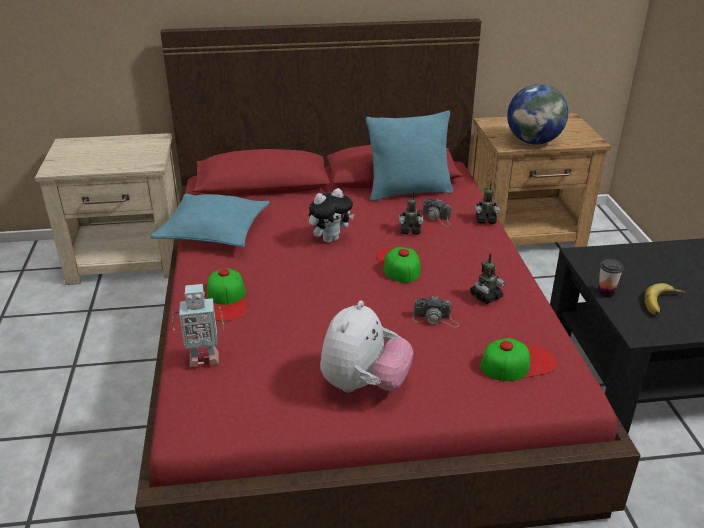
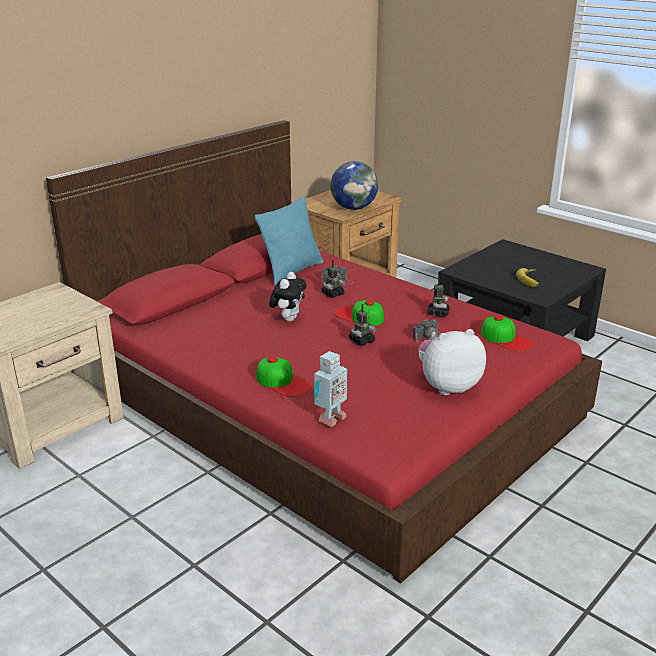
camera: 40 degrees left, 5 degrees down
turquoise pillow [151,194,270,247] -> none
plush toy [320,300,413,392] -> plush toy turned 90 degrees counterclockwise [418,329,486,395]
toy robot [475,181,500,224] -> toy robot moved to [349,304,376,346]
cap [481,338,557,381] -> cap turned 105 degrees clockwise [481,315,533,352]
cup [597,259,624,298] -> none

